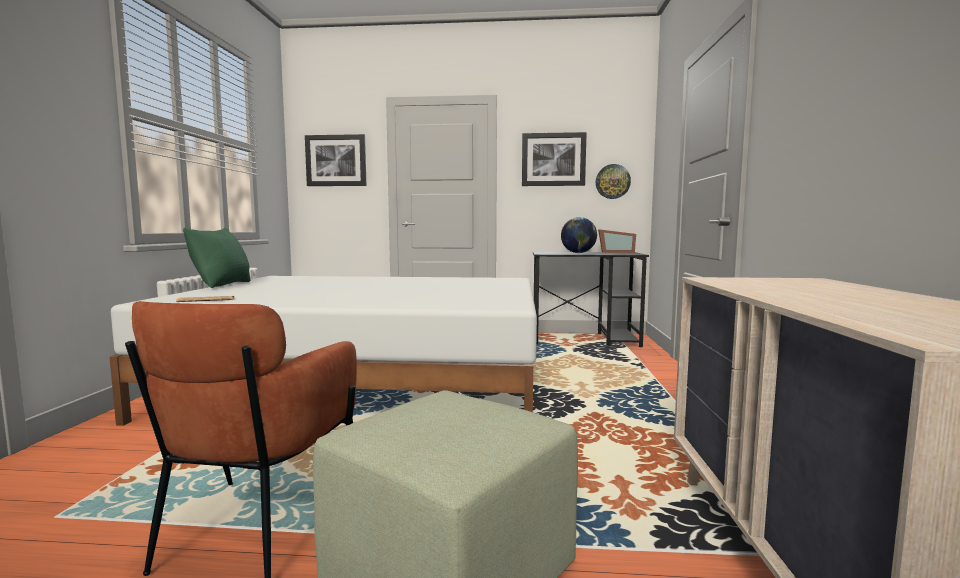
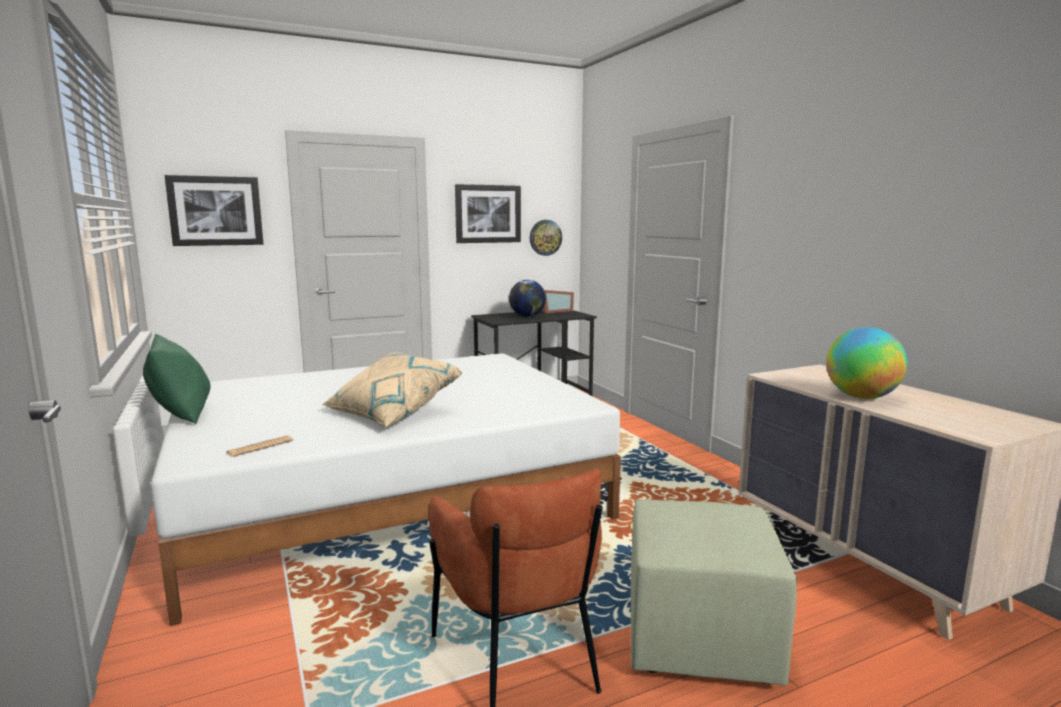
camera: 30 degrees left, 5 degrees up
none -> beige pillow [322,353,463,427]
none -> globe [826,327,908,399]

